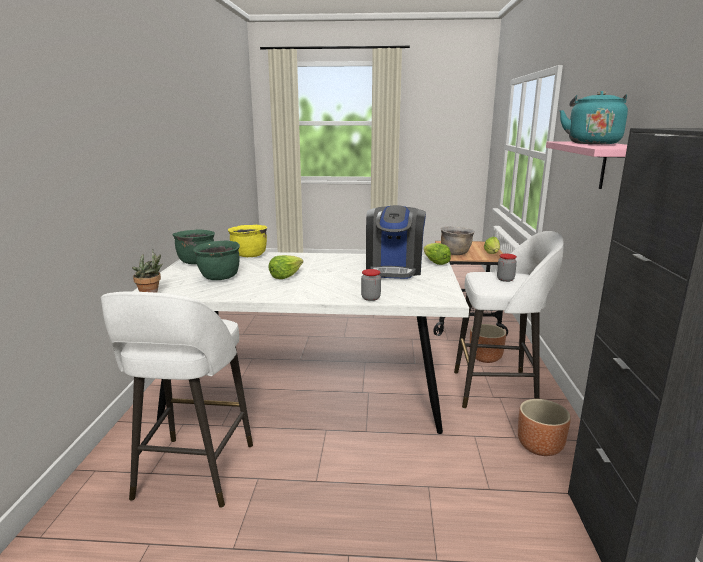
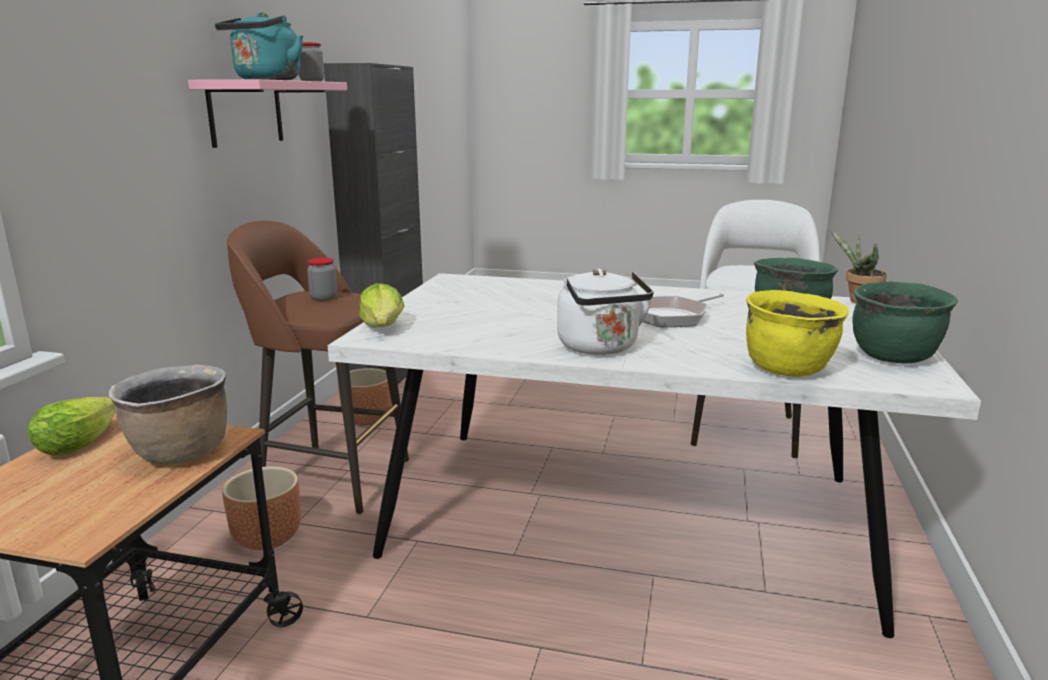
camera: 170 degrees left, 0 degrees up
lettuce [268,255,303,279] -> frying pan [640,293,724,327]
jar [361,269,381,301] -> jar moved to [299,42,324,81]
coffee machine [366,205,426,279] -> none
white stool [454,231,564,408] -> brown stool [227,221,409,514]
none -> white kettle [557,269,653,355]

